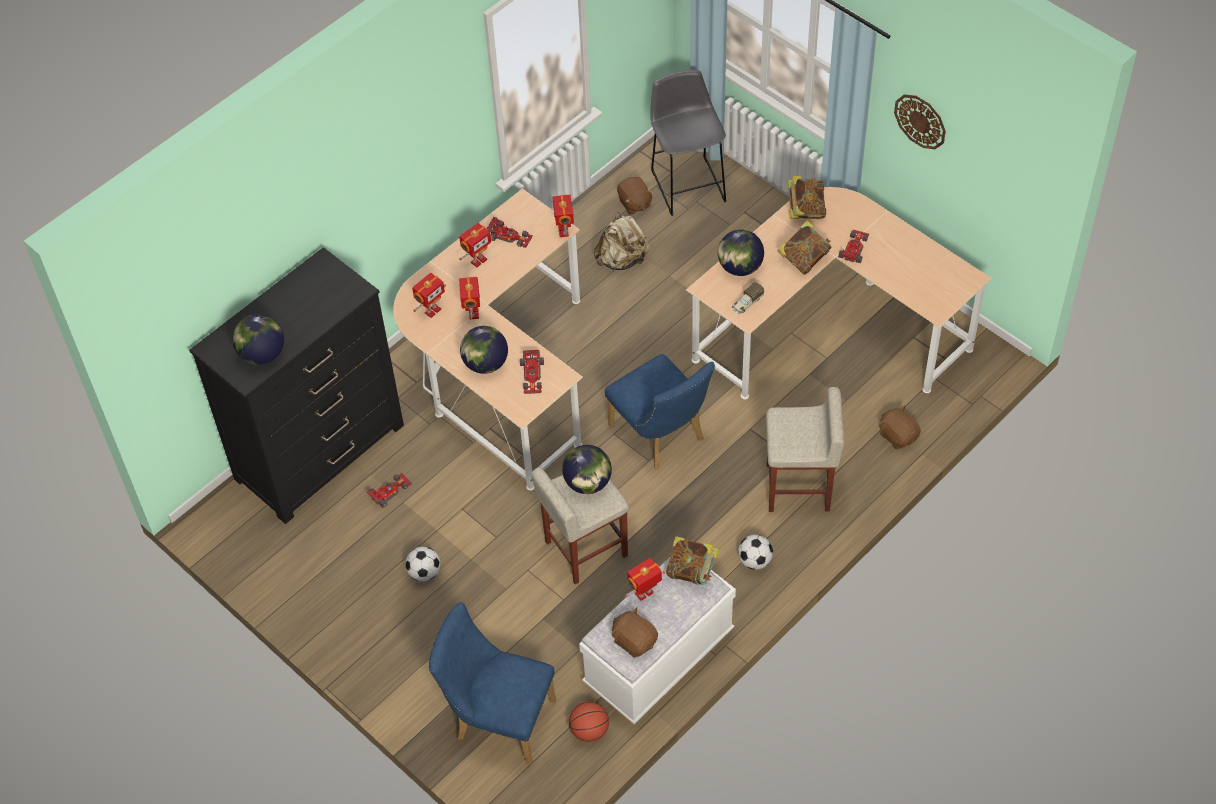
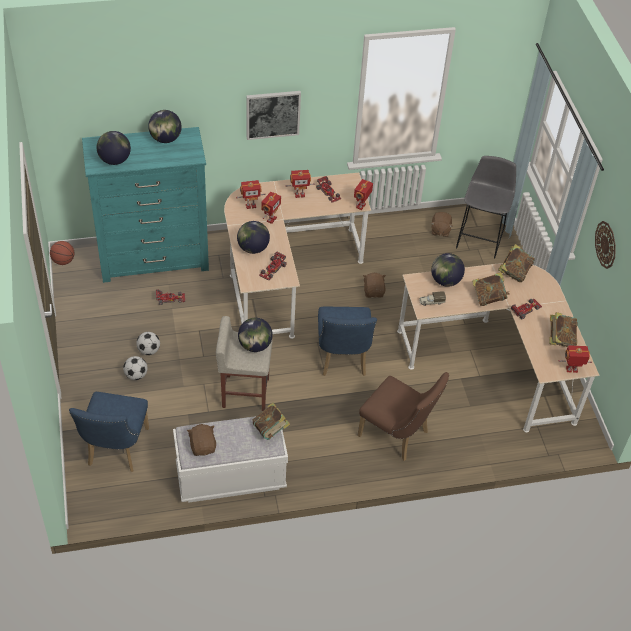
camera: 30 degrees right, 5 degrees down
black dresser [189,247,404,524] -> turquoise dresser [82,127,209,283]
blue chair [429,602,556,764] -> blue chair turned 135 degrees counterclockwise [69,392,149,472]
basketball [569,702,609,742] -> basketball moved to [50,241,74,265]
beige backpack [593,212,650,270] -> none
toy robot [625,558,665,601] -> toy robot moved to [559,345,592,373]
football [738,535,773,570] -> football moved to [123,356,148,380]
beige stool [766,387,844,512] -> brown chair [357,372,449,461]
brown plush toy [879,406,921,449] -> brown plush toy moved to [363,273,386,298]
none -> globe [148,110,182,143]
none -> picture [246,91,301,140]
none -> book [549,312,578,347]

